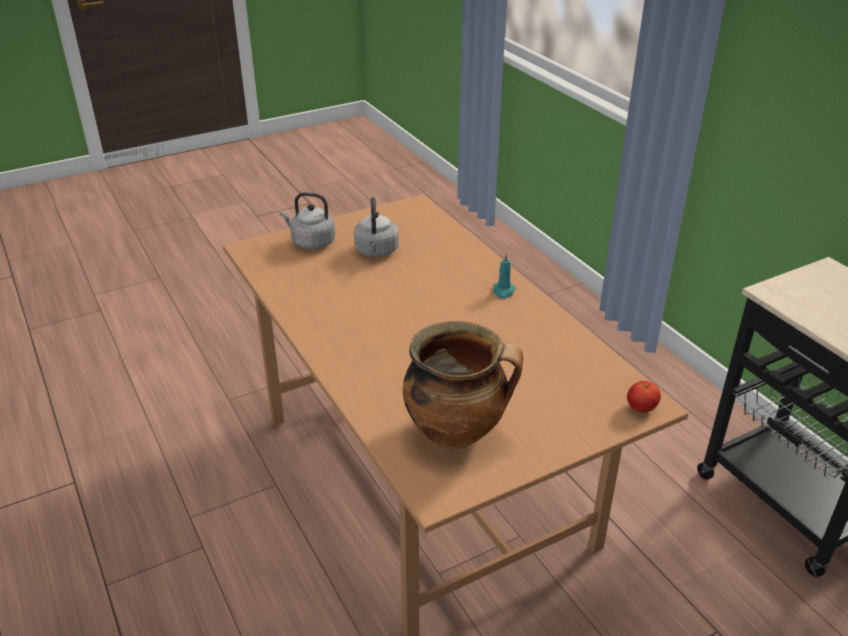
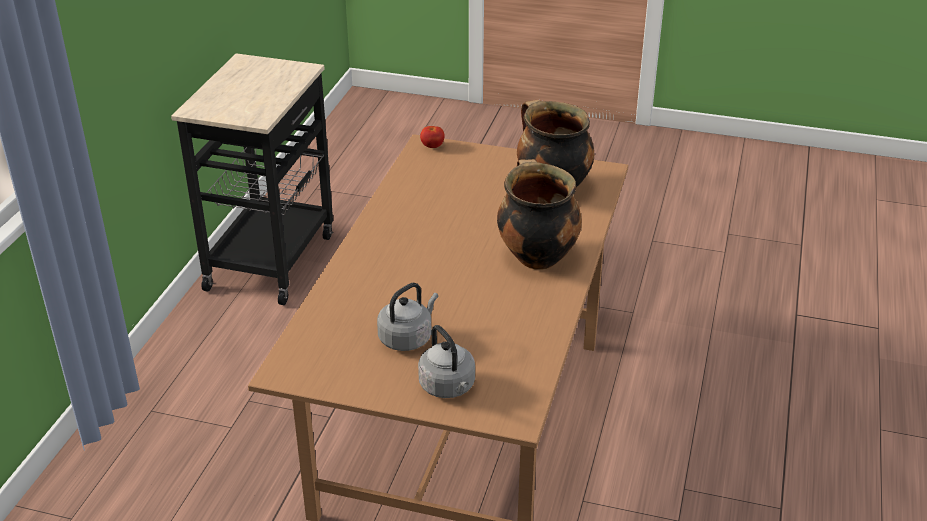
camera: 135 degrees left, 0 degrees up
turquoise candle [493,253,516,299] -> none
none -> cooking pot [497,159,582,270]

